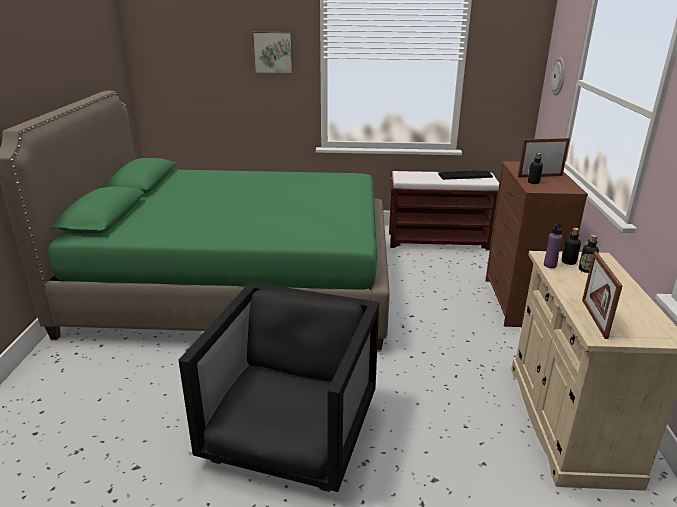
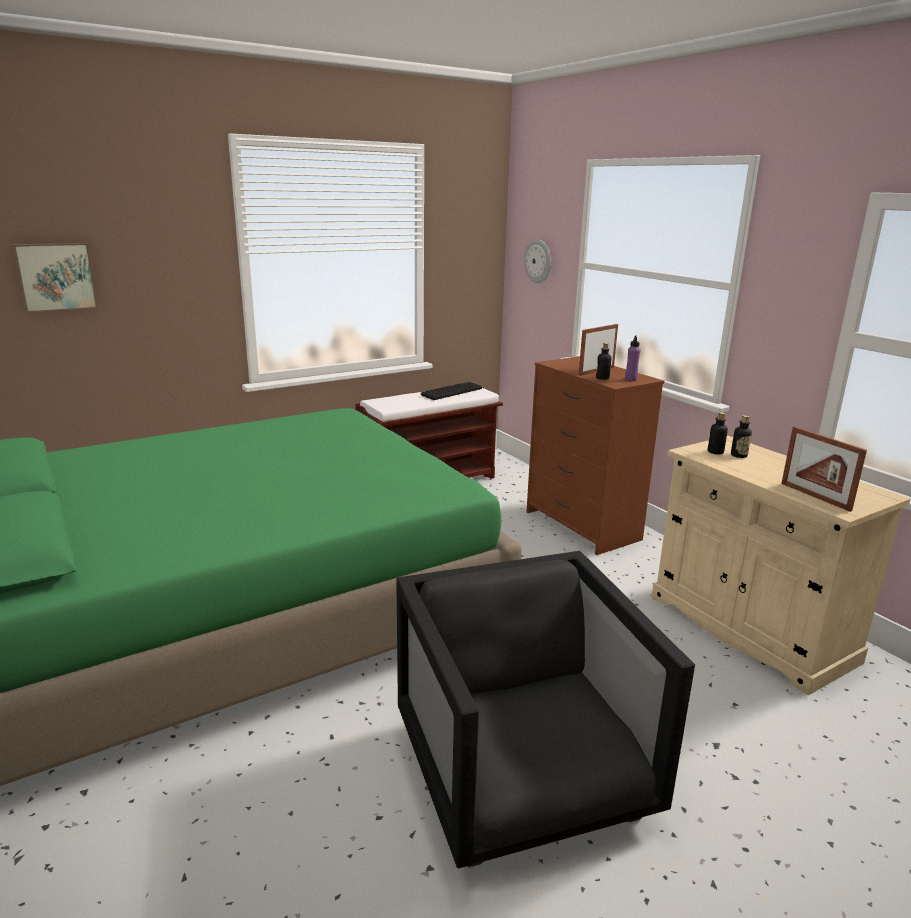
camera: 35 degrees left, 5 degrees down
picture [252,32,293,74] -> picture moved to [13,243,98,313]
purple bottle [544,222,563,268] -> purple bottle moved to [625,335,640,381]

